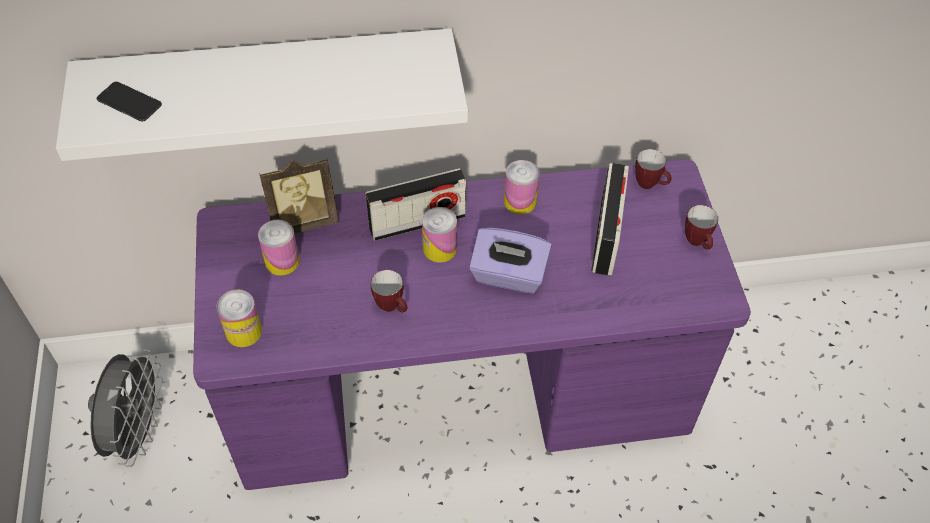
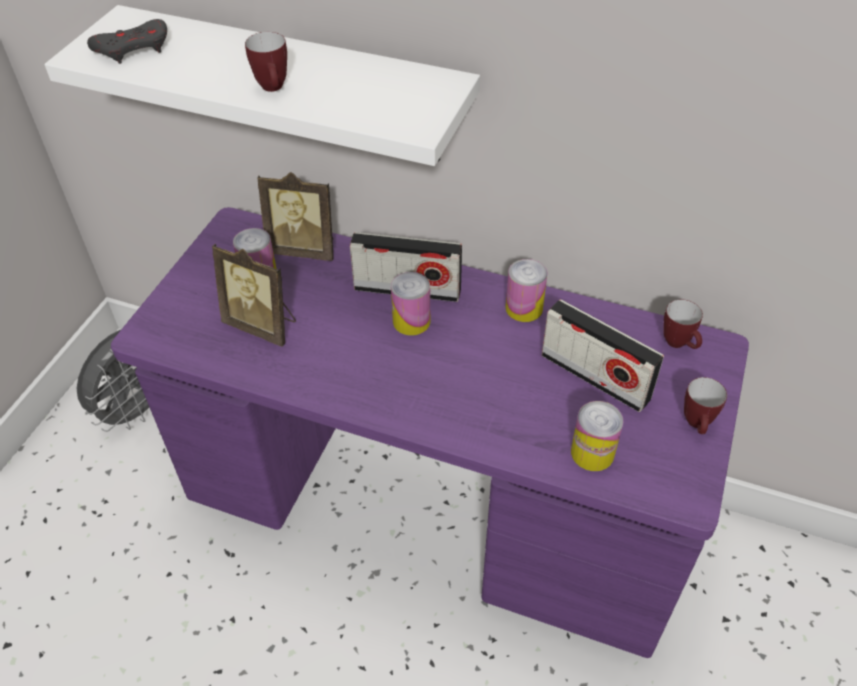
camera: 30 degrees right, 5 degrees down
phone [97,82,162,122] -> grey game controller [87,19,167,64]
can [217,289,262,347] -> can moved to [571,401,624,471]
mug [371,270,407,312] -> mug moved to [245,32,287,92]
purple tissue box [469,228,552,294] -> none
radio [591,163,629,275] -> radio turned 90 degrees clockwise [542,299,664,412]
none -> picture frame [212,244,296,347]

